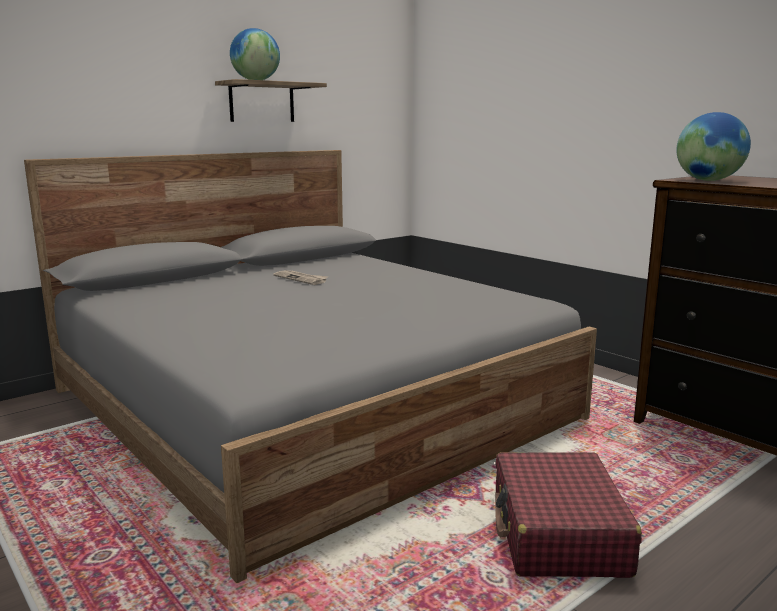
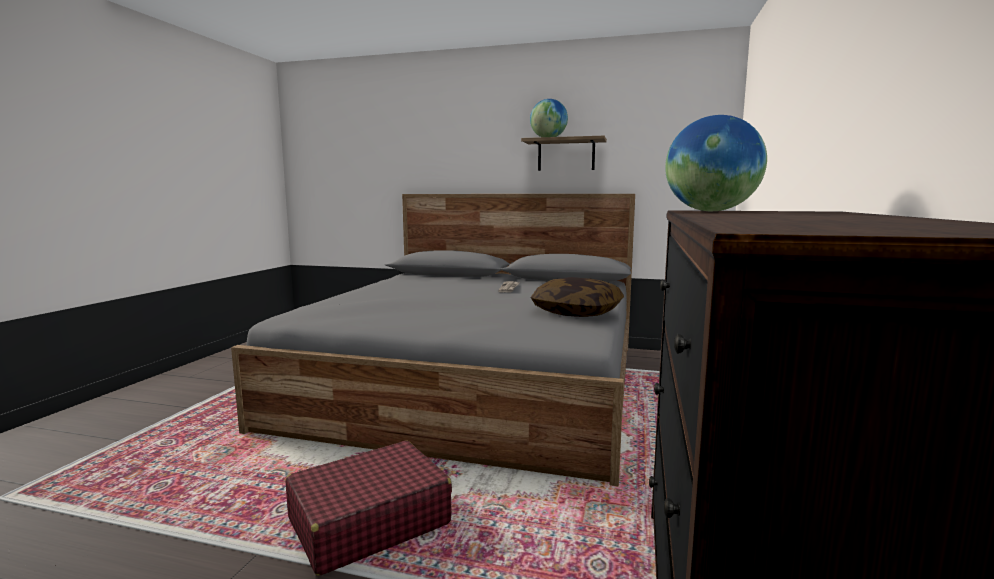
camera: 55 degrees right, 5 degrees down
none -> pillow [531,277,624,317]

